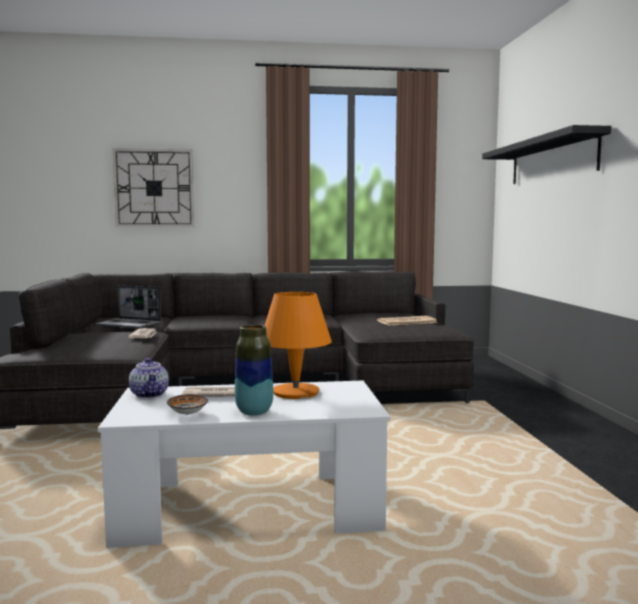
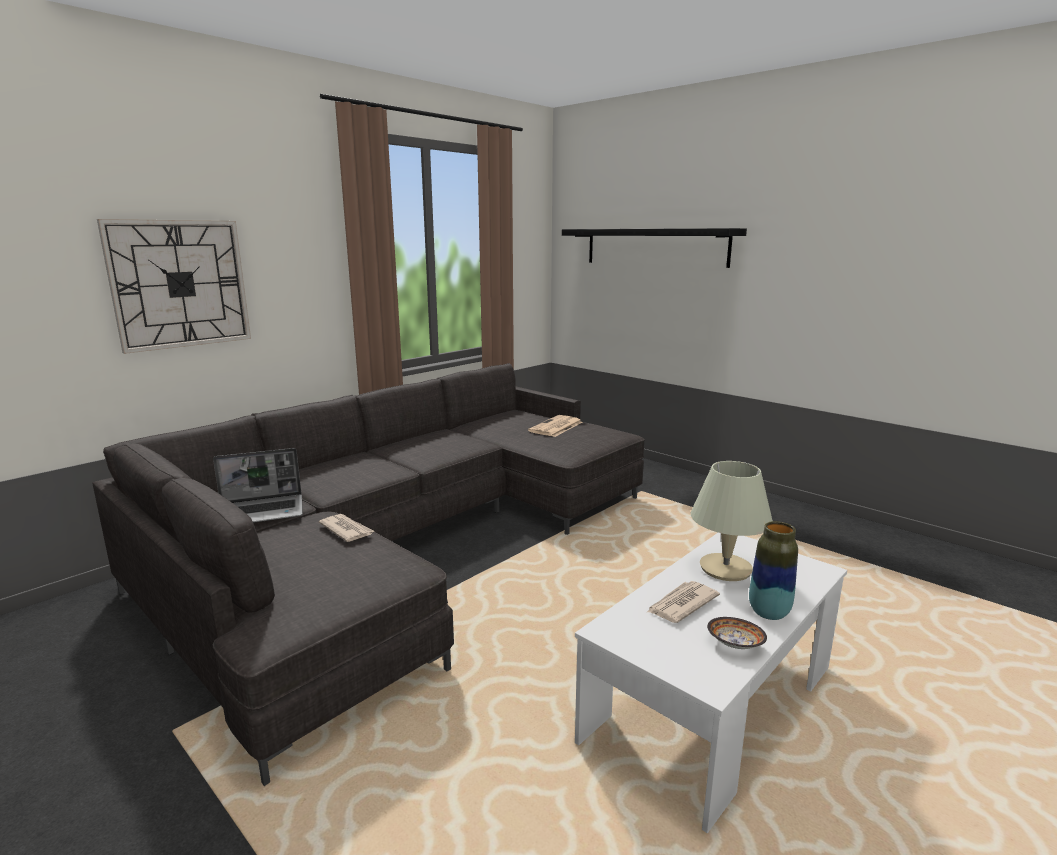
camera: 40 degrees left, 10 degrees up
teapot [129,358,169,398] -> none
orange table lamp [265,292,332,399] -> beige table lamp [691,461,773,581]

